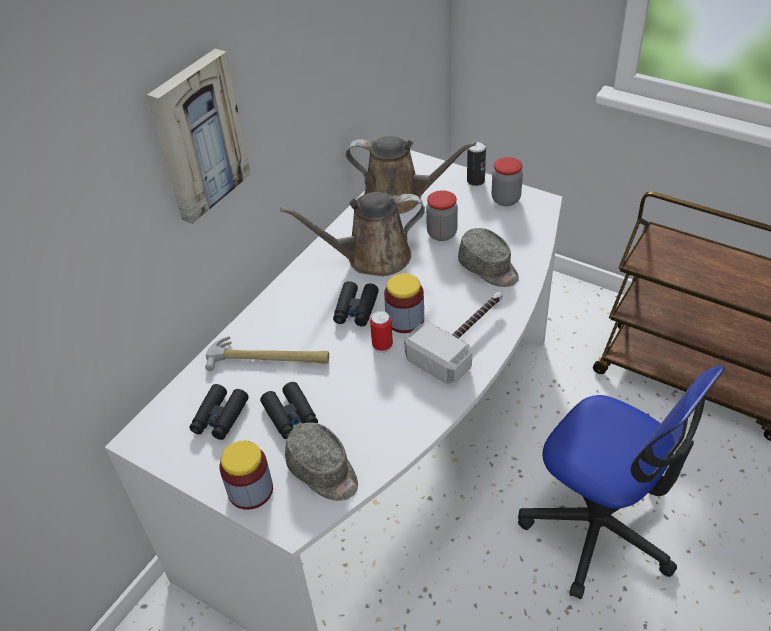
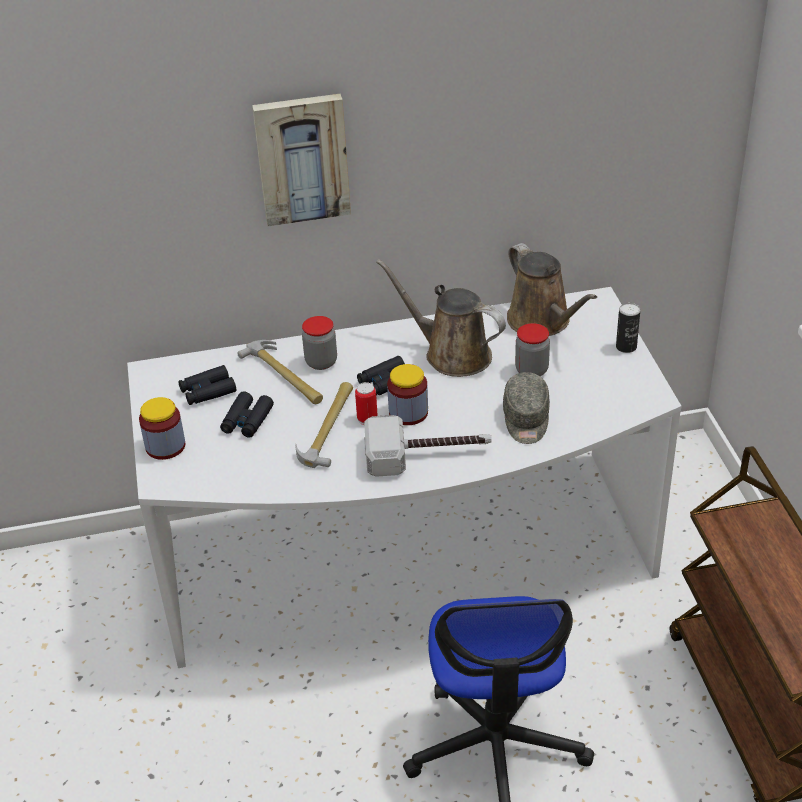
camera: 45 degrees right, 5 degrees down
grey cap [285,422,358,501] -> none
jar [492,157,523,206] -> jar moved to [302,316,337,370]
none -> hammer [295,382,353,468]

